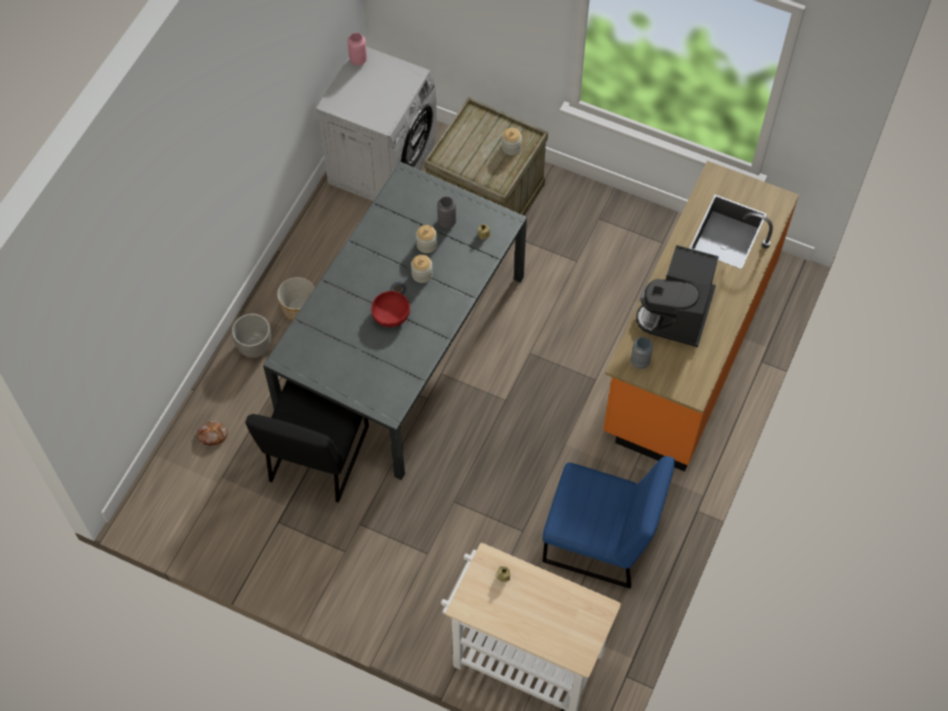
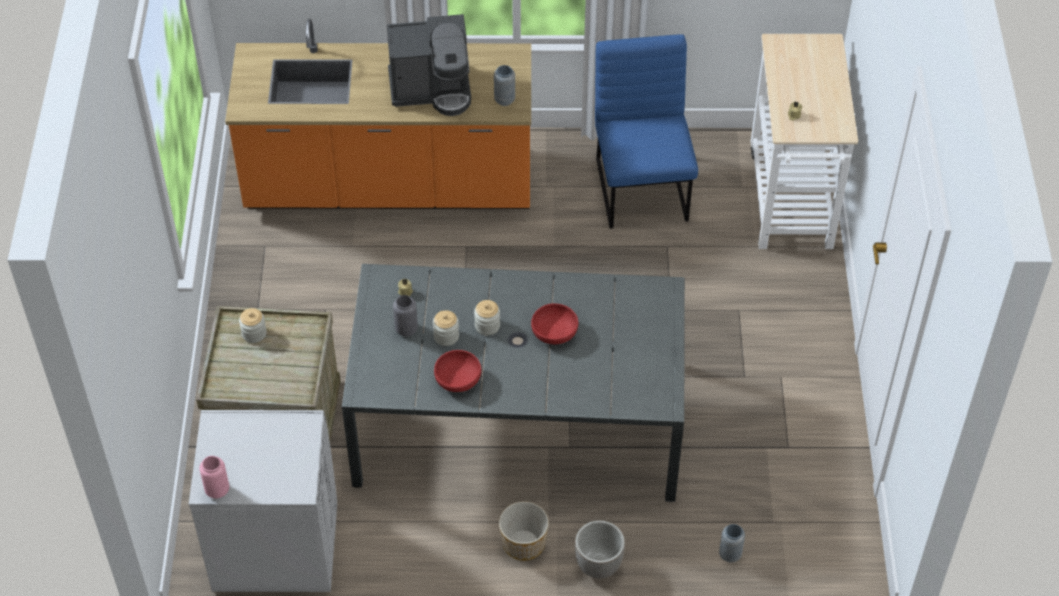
camera: 115 degrees left, 10 degrees down
bread [197,421,228,445] -> grey vase [719,524,745,563]
black chair [245,380,369,503] -> none
none -> red bowl [434,350,482,392]

